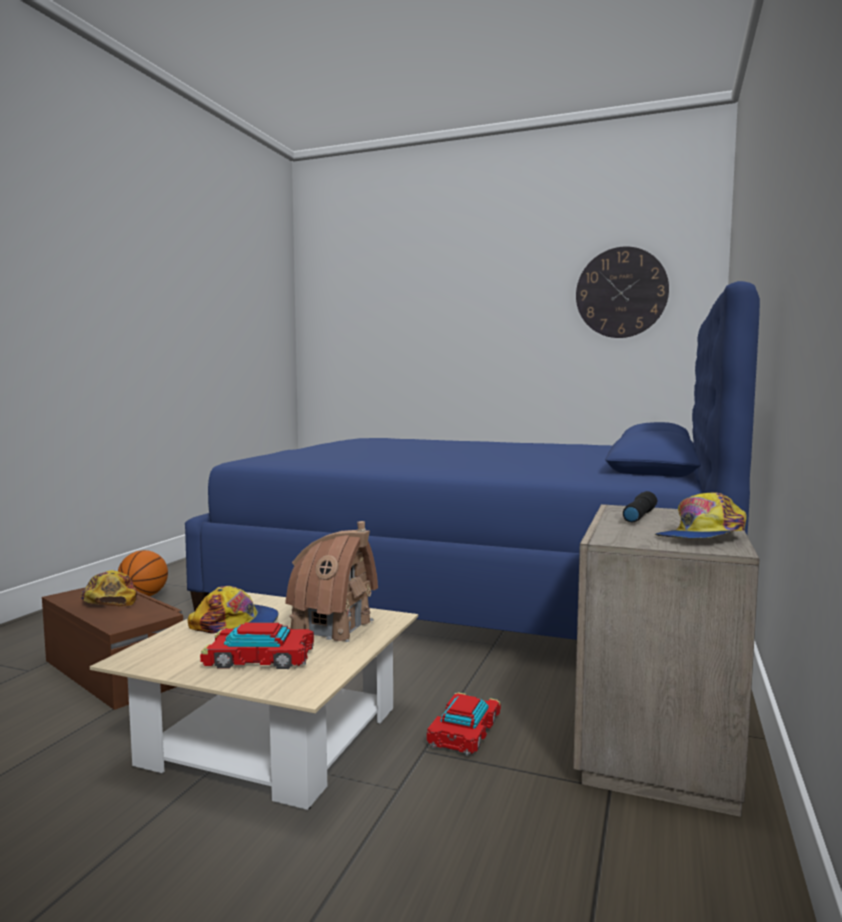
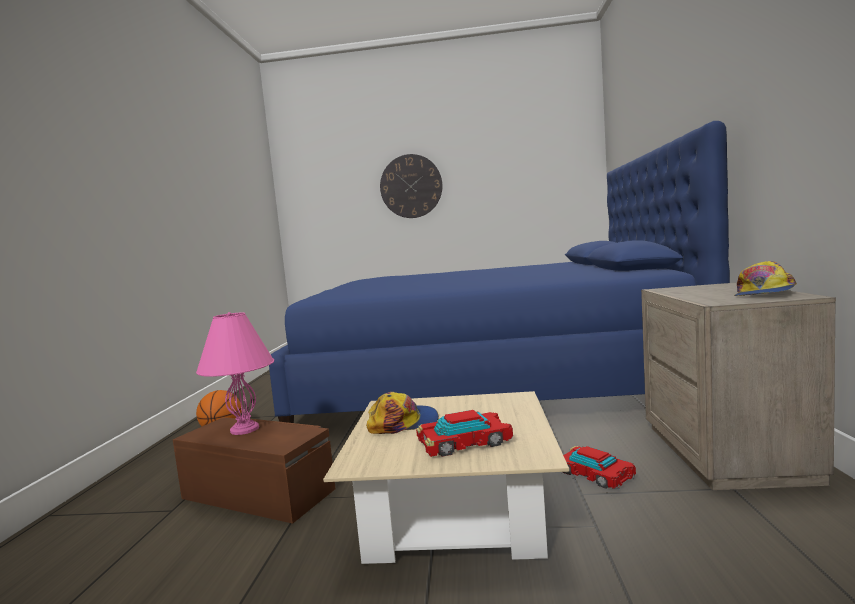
camera: 15 degrees left, 0 degrees up
cap [81,570,137,606] -> pink table lamp [196,312,274,435]
toy house [285,521,378,642] -> none
toy car [427,693,501,756] -> toy car turned 45 degrees counterclockwise [563,446,636,489]
wall clock [576,246,669,338] -> wall clock moved to [380,154,442,218]
black flashlight [623,491,657,522] -> none

